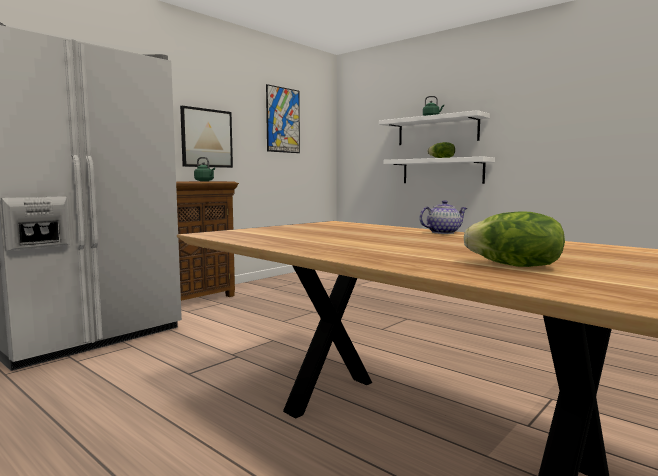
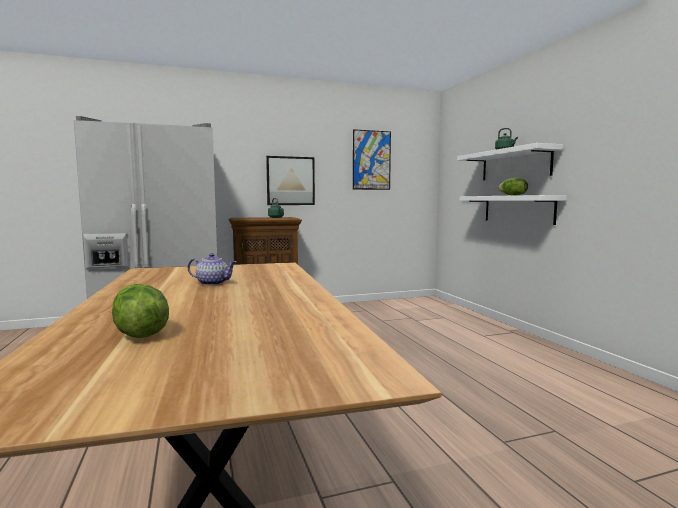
camera: 30 degrees right, 0 degrees up
teapot [420,200,468,234] -> teapot moved to [187,253,236,286]

